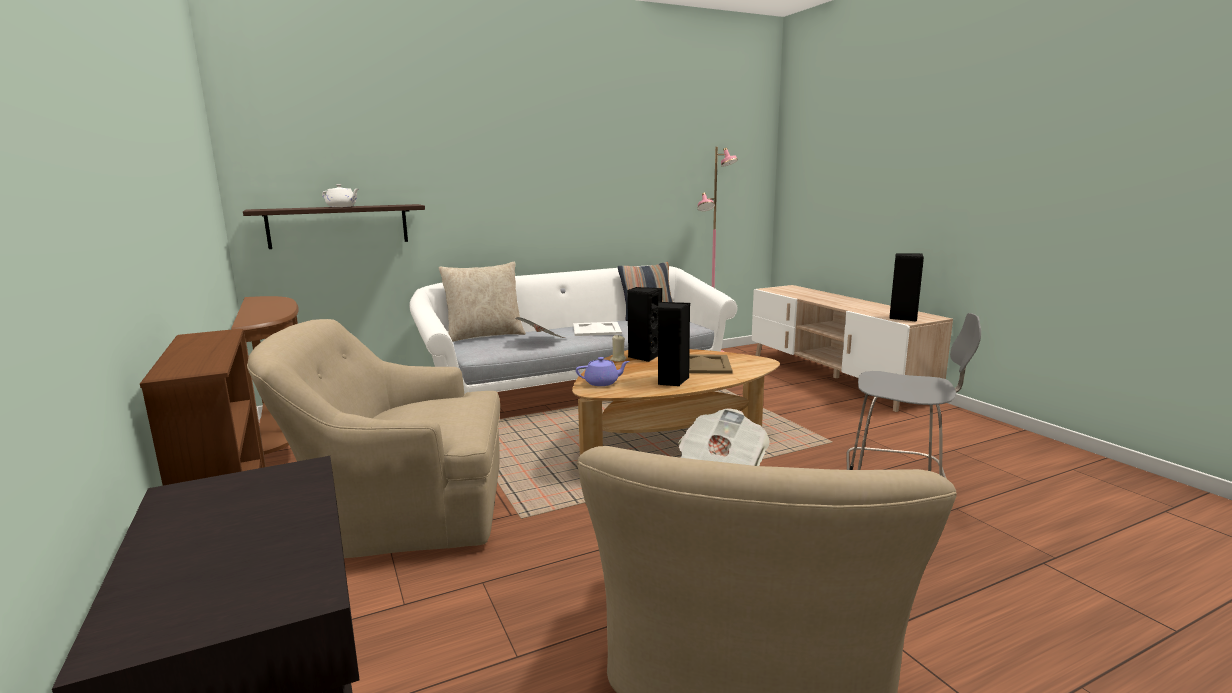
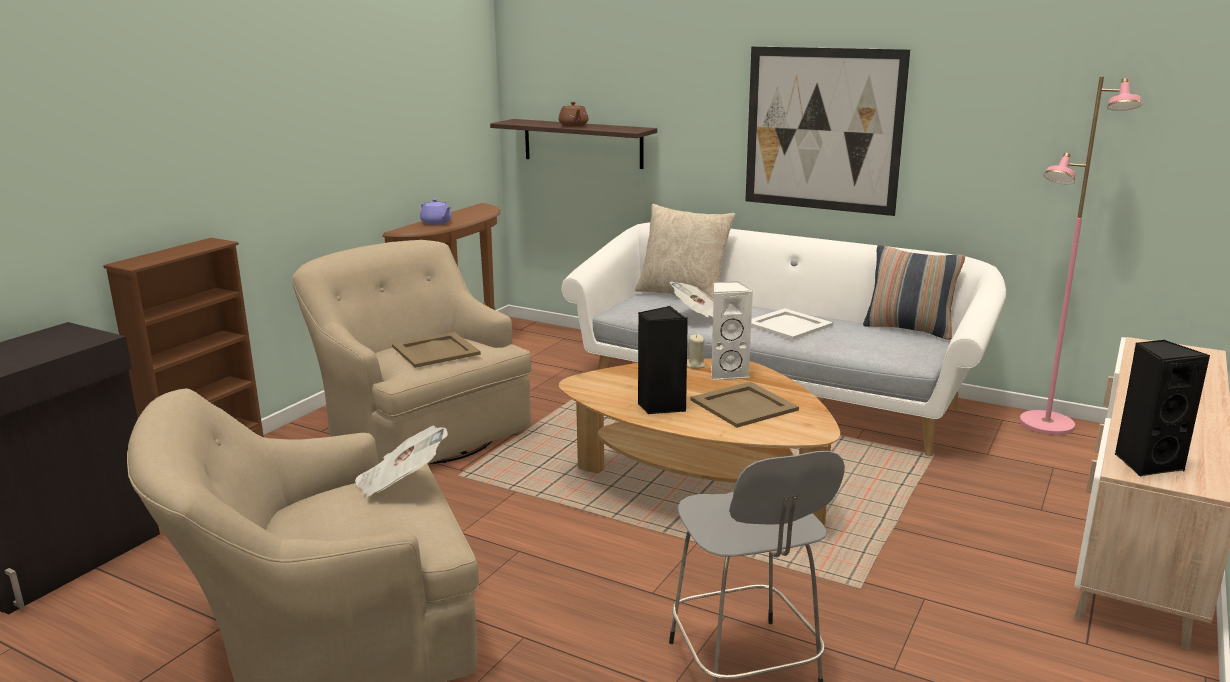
camera: 55 degrees right, 5 degrees up
white teapot [322,184,359,207] -> brown teapot [558,102,588,127]
purple teapot [576,357,630,386] -> purple teapot moved to [420,198,452,225]
black speaker [627,287,662,362] -> white speaker [712,281,753,380]
none -> beige tray [392,332,481,368]
none -> picture [745,46,910,216]

